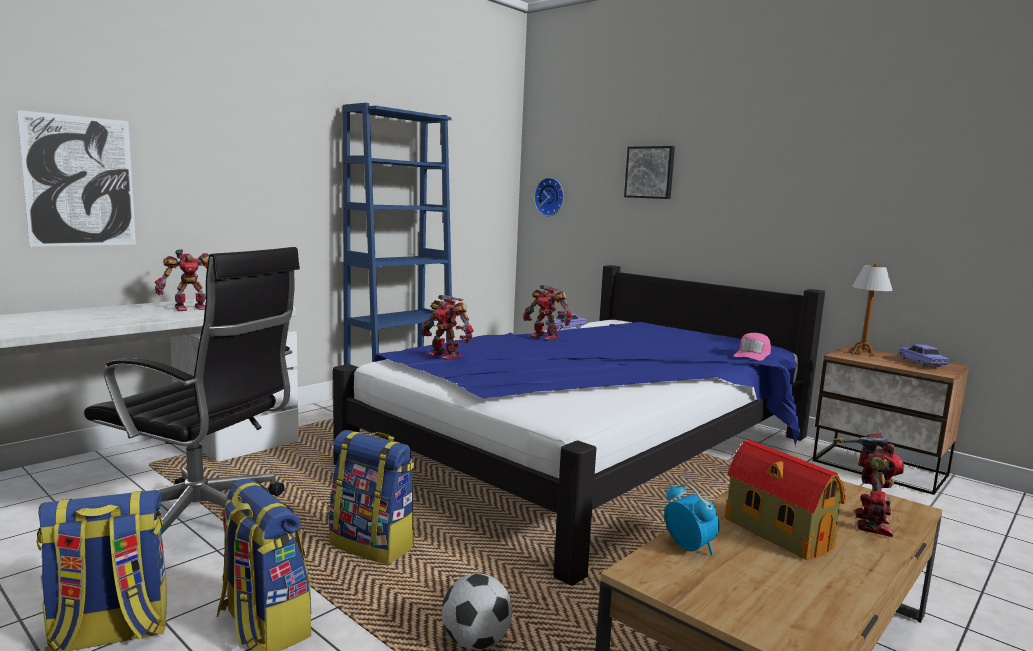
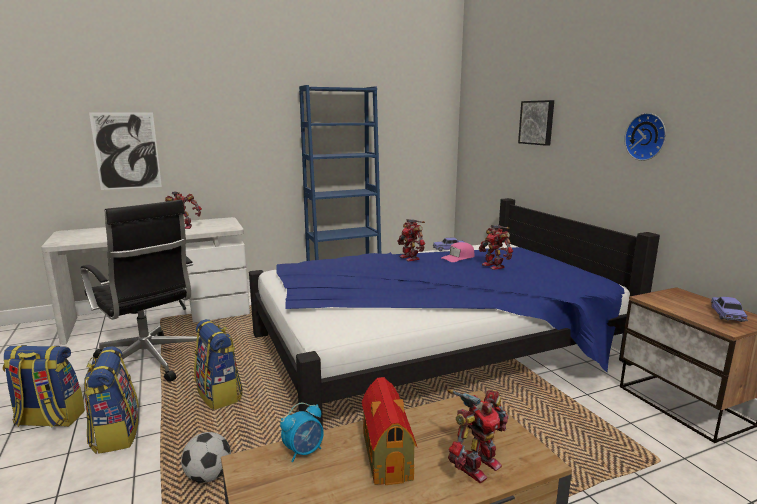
camera: 25 degrees right, 5 degrees up
toy robot [421,295,474,360] -> toy robot moved to [479,225,513,270]
wall clock [534,178,564,216] -> wall clock moved to [624,113,666,161]
alarm clock [664,484,720,556] -> alarm clock turned 60 degrees clockwise [280,403,324,462]
pink cap [734,333,771,361] -> pink cap moved to [441,242,474,262]
table lamp [851,263,893,356] -> none

